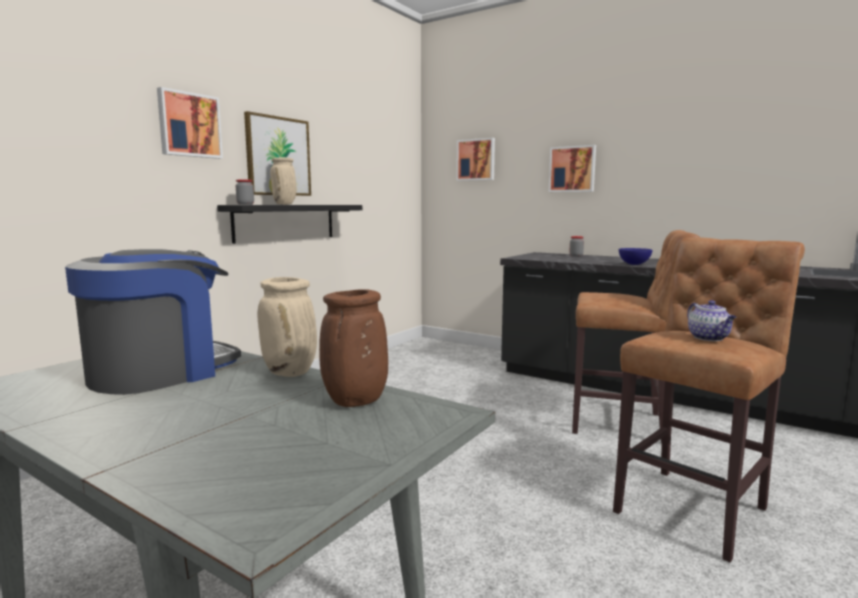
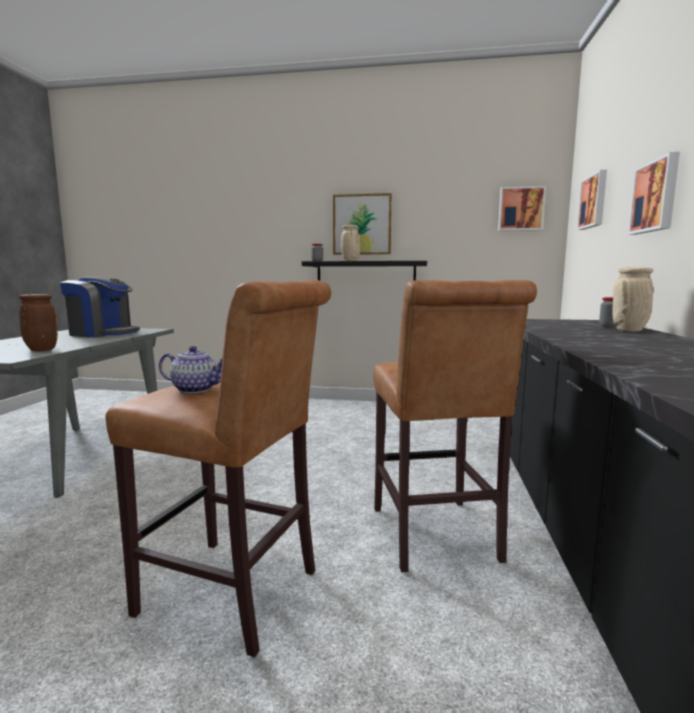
camera: 65 degrees right, 0 degrees up
picture [157,87,223,159] -> picture moved to [498,186,546,231]
beige vase [258,277,317,377] -> beige vase moved to [612,267,653,331]
blue bowl [619,248,653,265] -> none
teapot [687,300,736,341] -> teapot turned 135 degrees counterclockwise [159,346,222,393]

